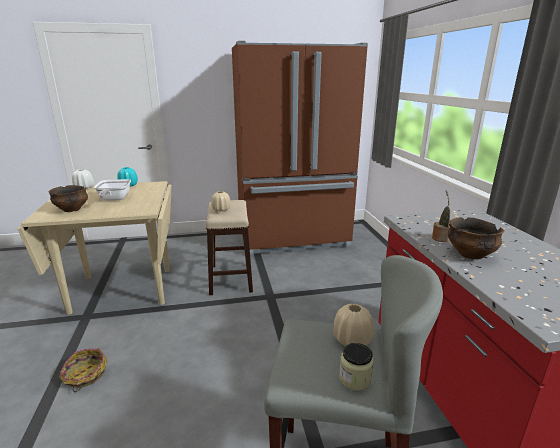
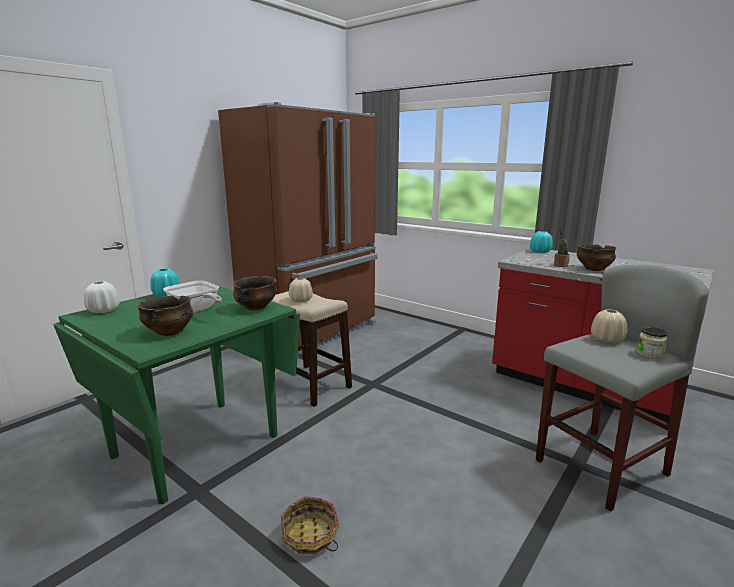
camera: 40 degrees left, 5 degrees down
beige dining table [17,181,171,315] -> green dining table [53,285,300,504]
none -> bowl [233,276,277,310]
none -> turquoise vase [530,231,553,253]

